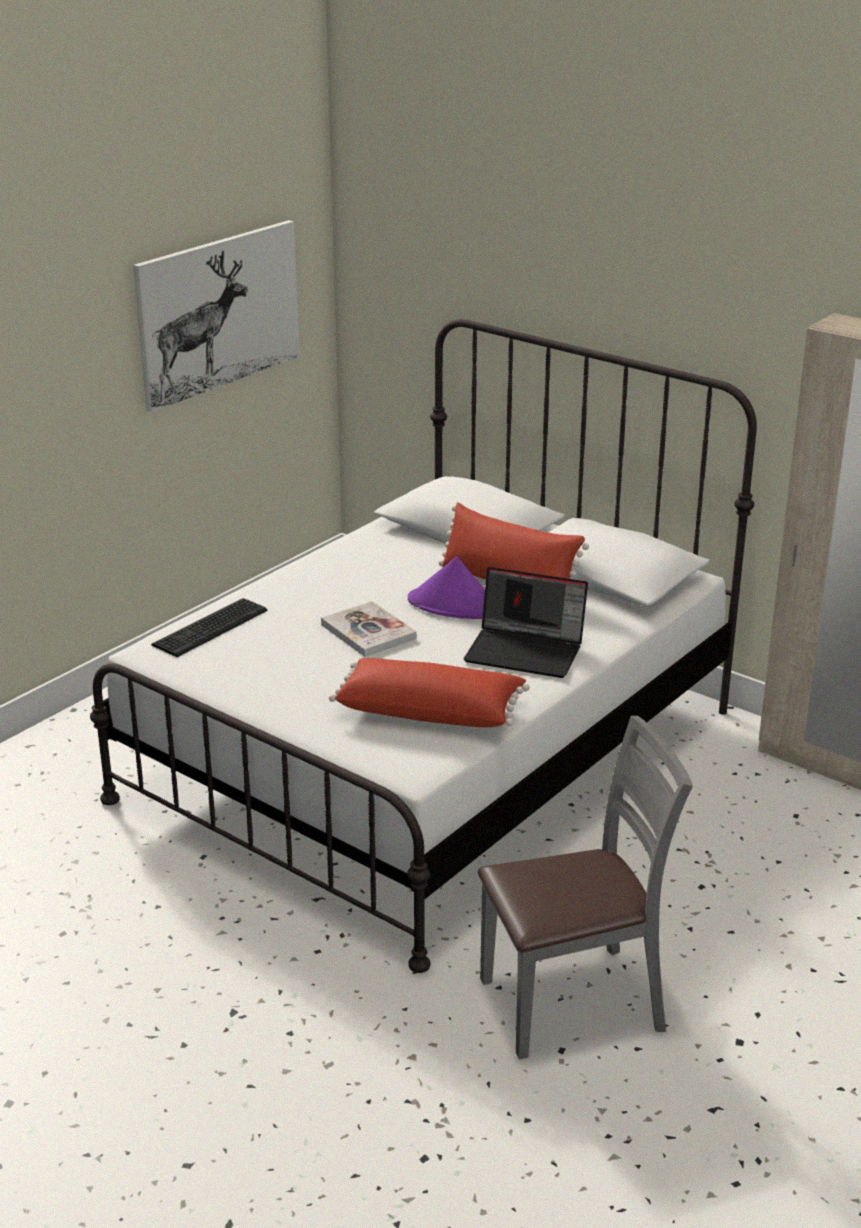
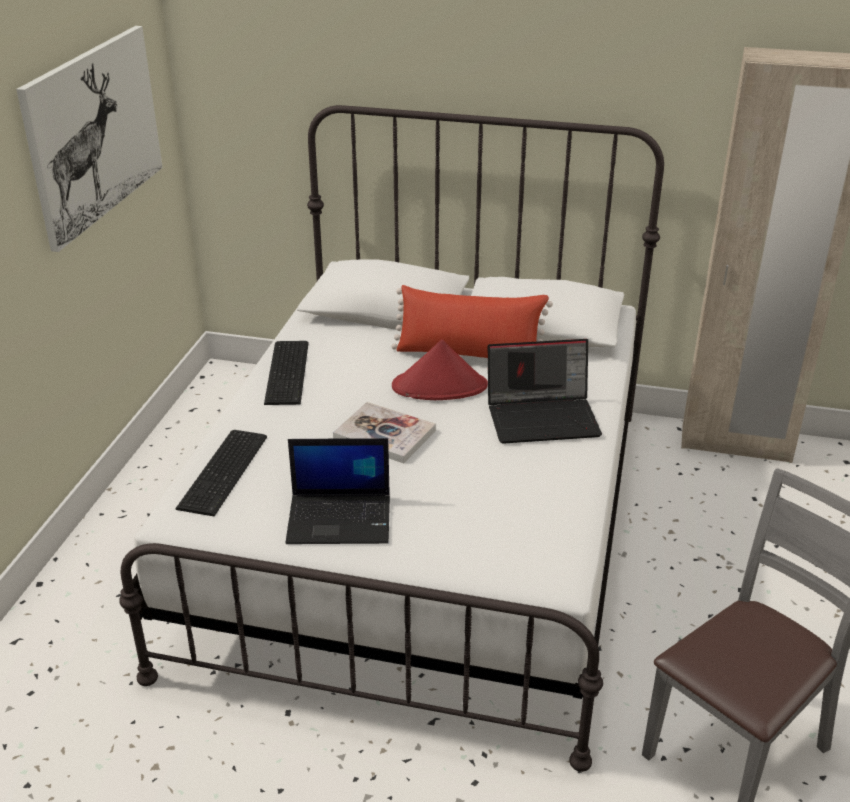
camera: 25 degrees left, 5 degrees up
red pillow [329,658,530,727] -> none
purple hat [408,556,485,619] -> red hat [392,339,488,400]
none -> keyboard [264,341,309,405]
none -> laptop [285,438,390,544]

